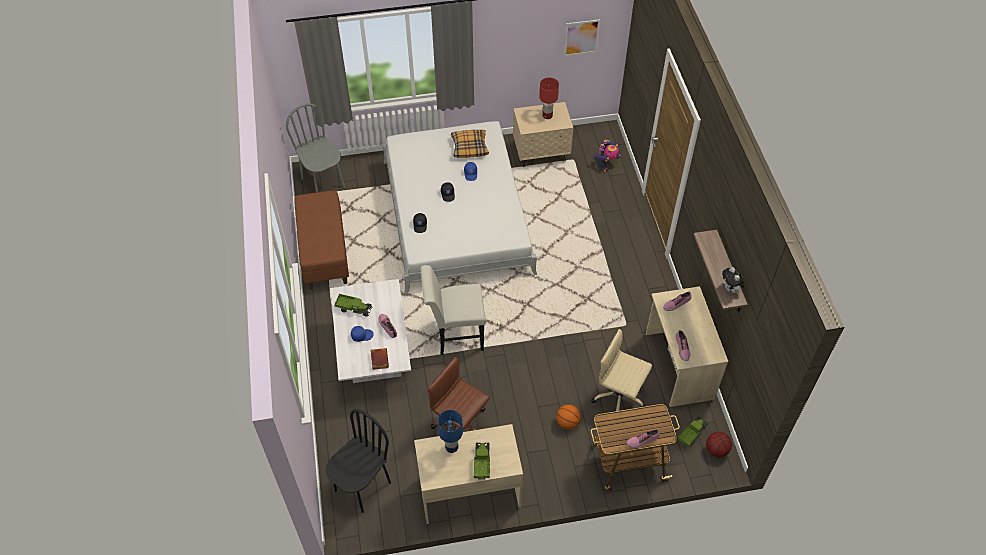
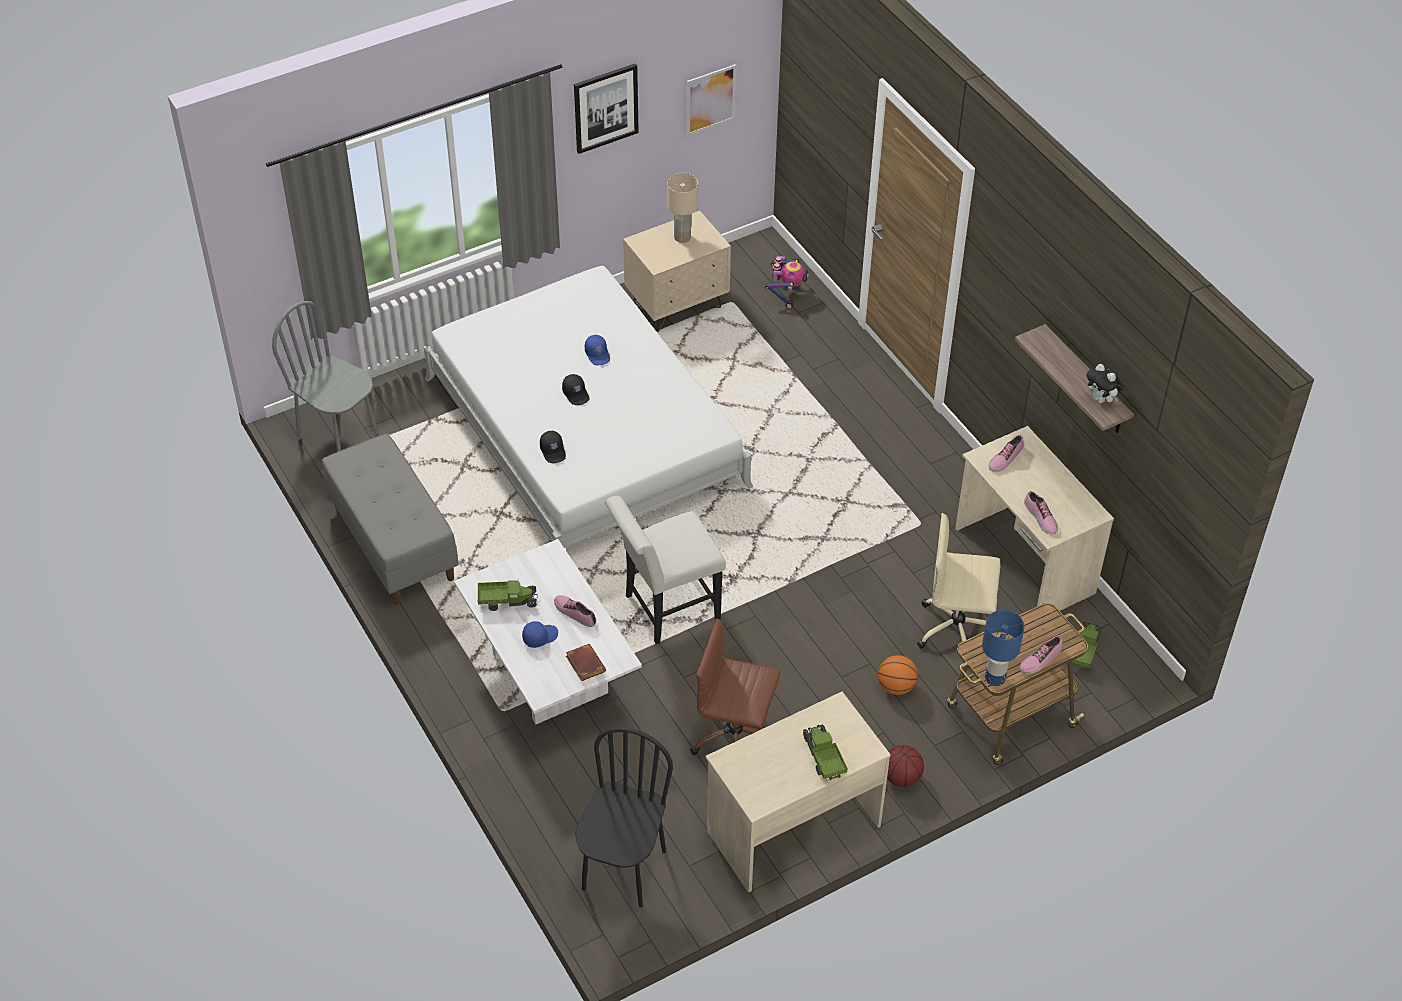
camera: 20 degrees left, 5 degrees down
brown bench [295,190,349,290] -> grey bench [322,433,459,605]
blue table lamp [438,410,463,453] -> blue table lamp moved to [982,610,1024,686]
pillow [451,130,489,158] -> none
red table lamp [539,78,559,119] -> beige table lamp [667,173,698,243]
basketball [706,432,732,457] -> basketball moved to [887,745,924,787]
none -> picture [574,63,639,154]

